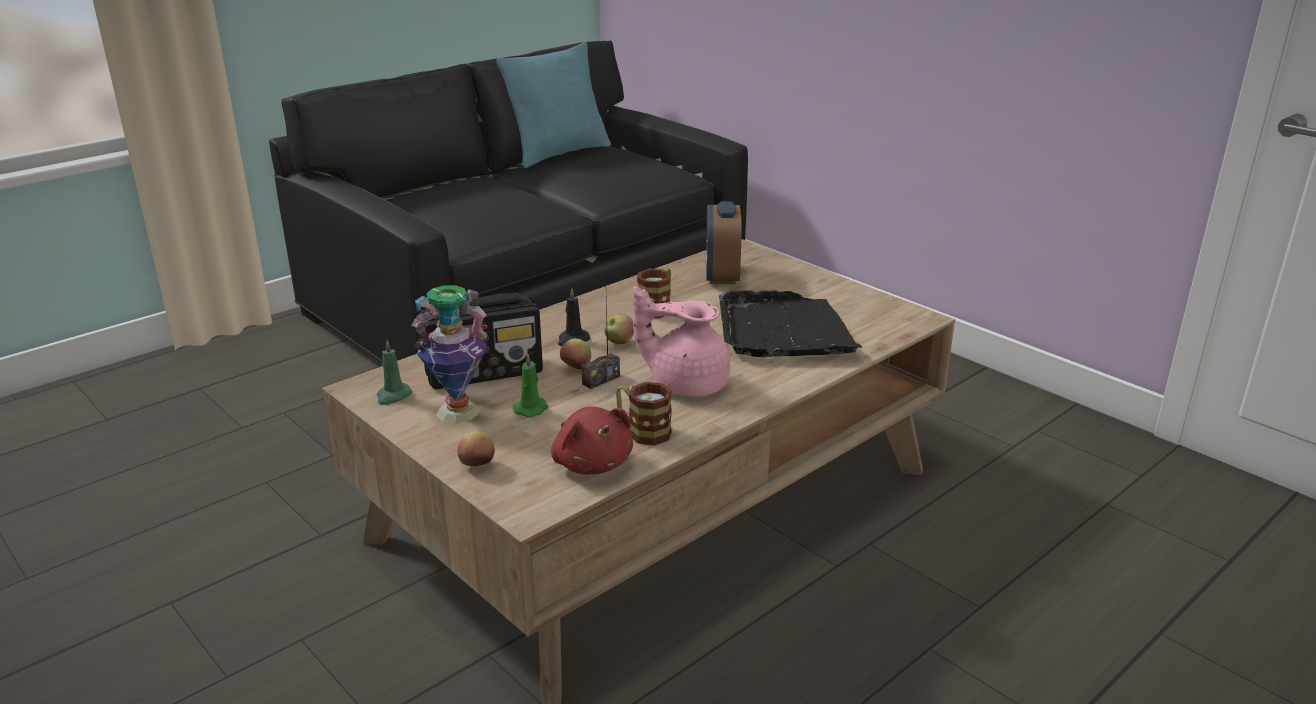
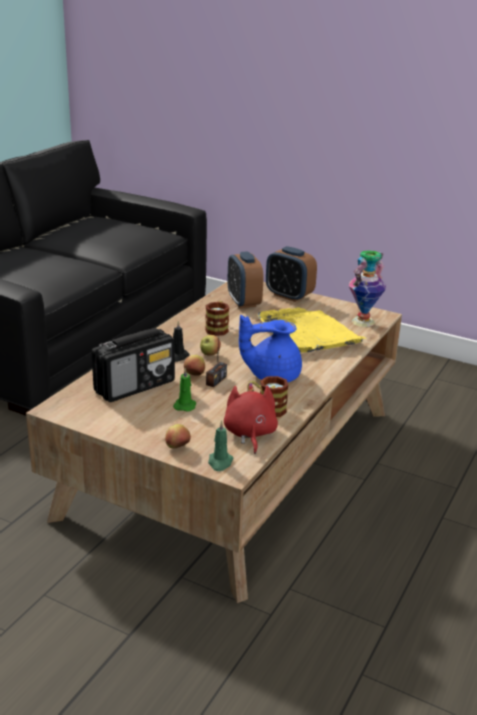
camera: 20 degrees left, 0 degrees up
green candle [377,340,412,405] -> green candle moved to [208,420,234,471]
vase [412,285,488,423] -> vase moved to [349,250,386,327]
turquoise pillow [496,42,611,168] -> none
red plush toy [551,406,633,474] -> red plush toy turned 135 degrees counterclockwise [224,383,278,454]
pink teapot [633,286,730,397] -> blue teapot [239,315,302,382]
black tray [719,290,863,357] -> yellow tray [257,308,366,353]
none -> alarm clock [266,246,317,302]

